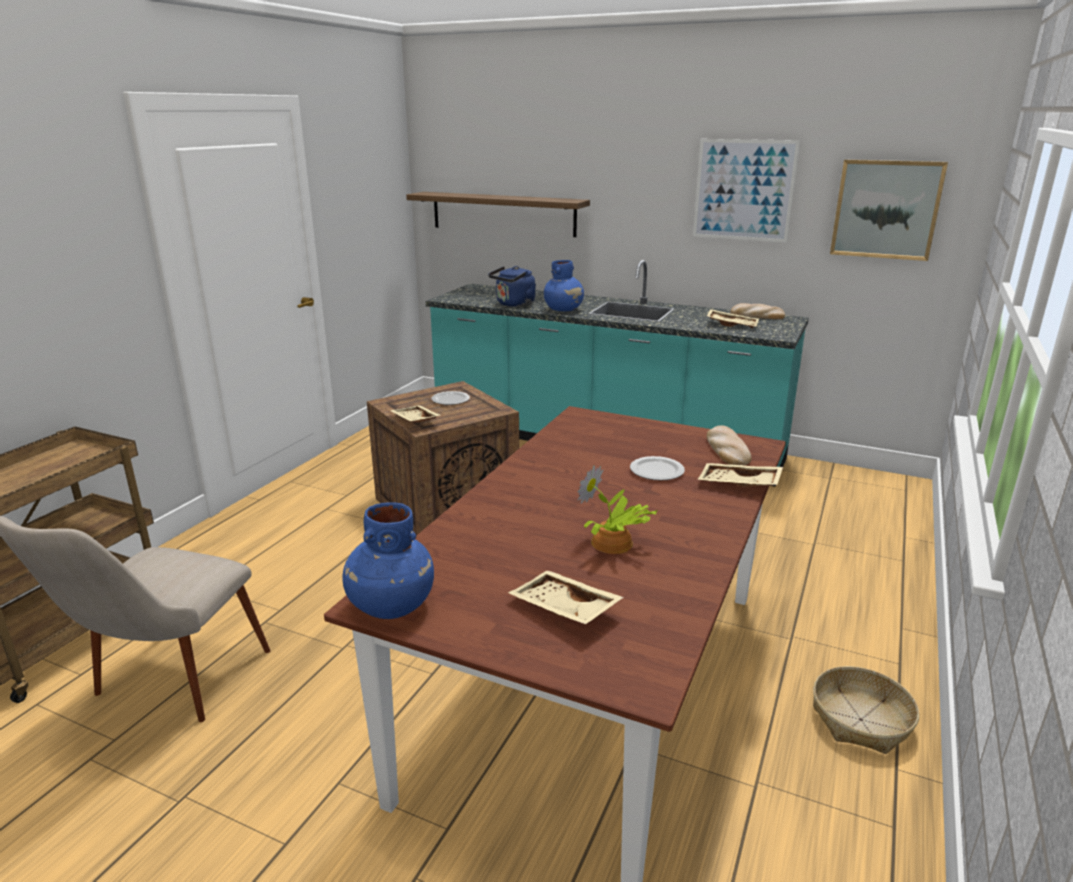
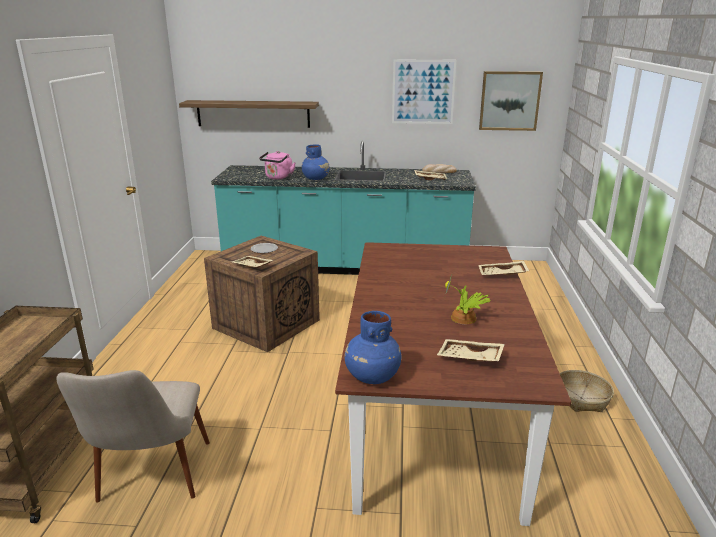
camera: 20 degrees left, 0 degrees up
blue kettle [488,266,536,307] -> pink kettle [259,151,295,180]
plate [630,456,685,481] -> none
bread [707,426,752,465] -> none

